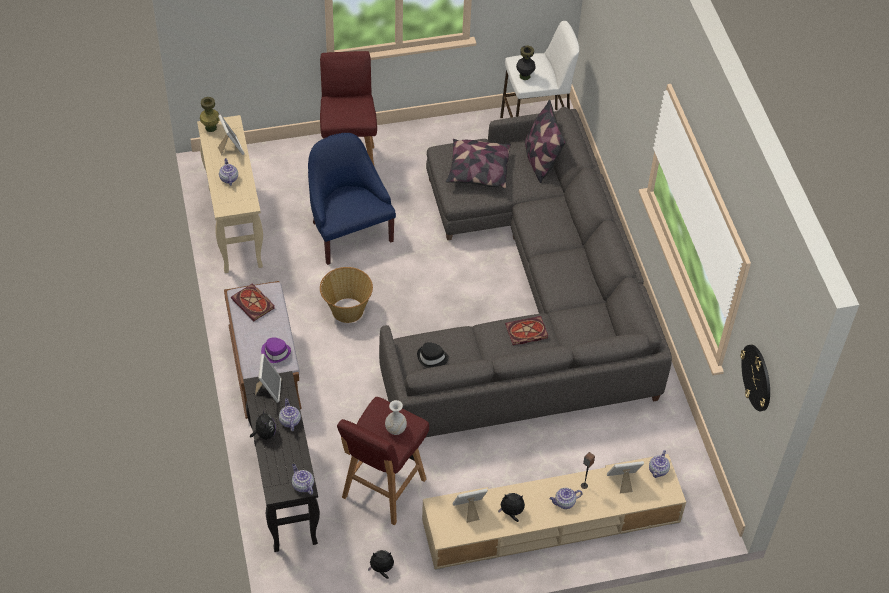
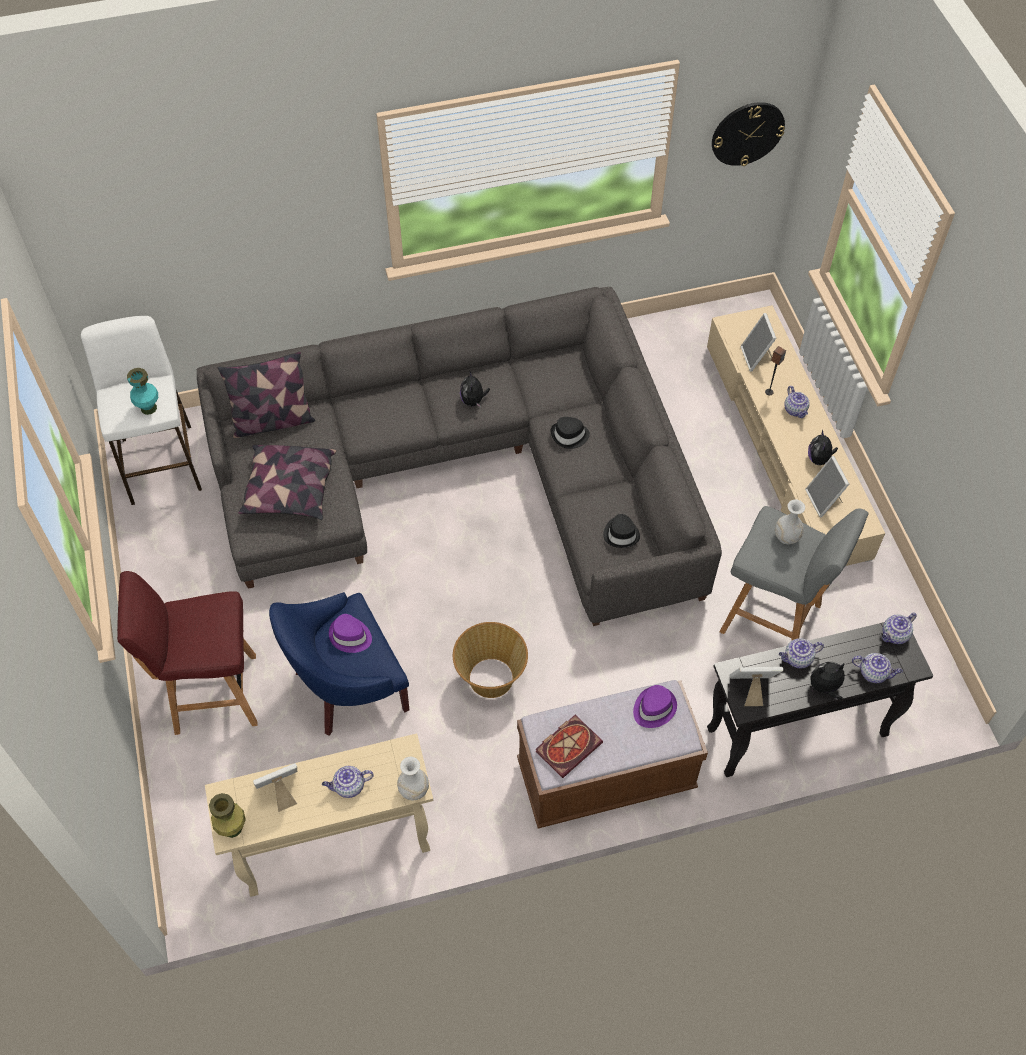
camera: 90 degrees left, 5 degrees up
red stool [337,397,429,525] -> grey stool [720,506,869,641]
plush toy [368,550,394,579] -> plush toy moved to [460,370,490,408]
book [505,316,548,345] -> black hat [551,417,590,449]
black vase [516,46,536,80] -> turquoise vase [127,368,158,415]
teapot [649,450,670,478] -> teapot moved to [852,653,903,683]
none -> purple hat [329,614,372,653]
none -> white vase [397,757,429,801]

